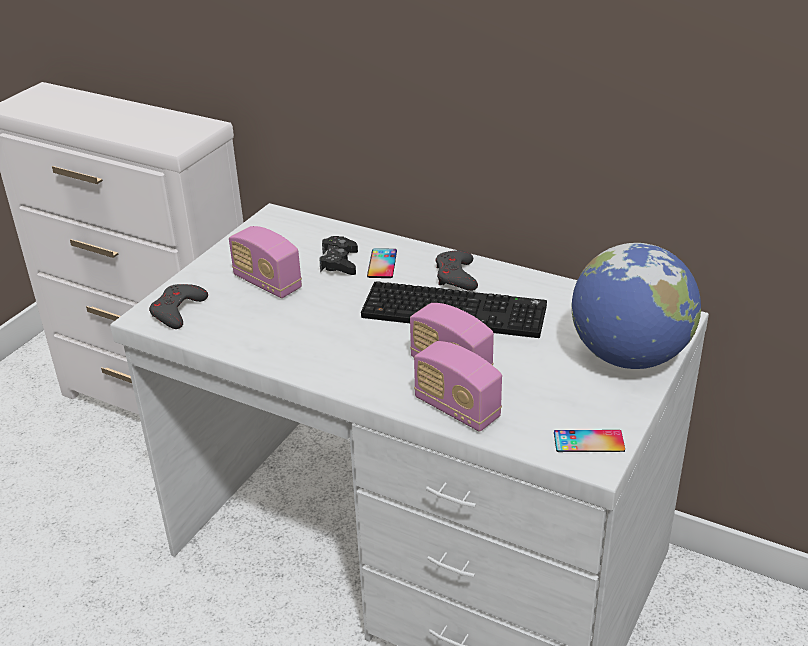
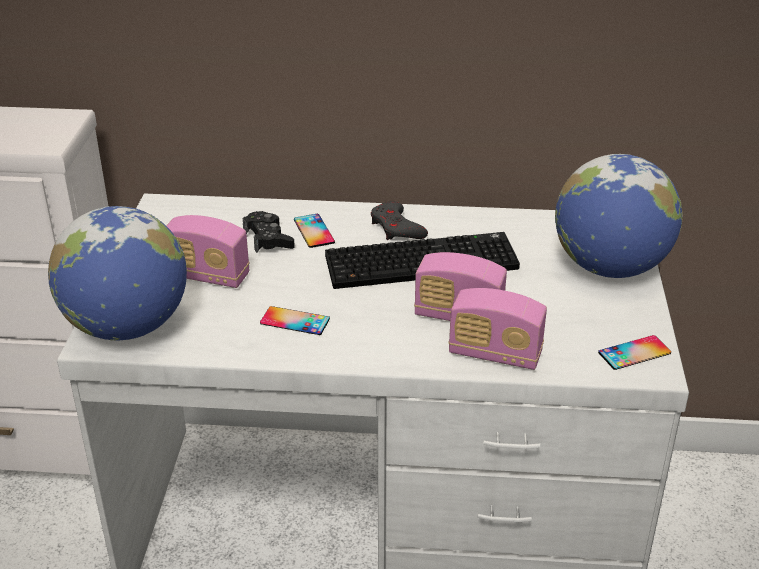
camera: 25 degrees left, 0 degrees up
grey game controller [149,284,208,329] -> globe [48,206,187,341]
none -> phone [260,306,330,335]

